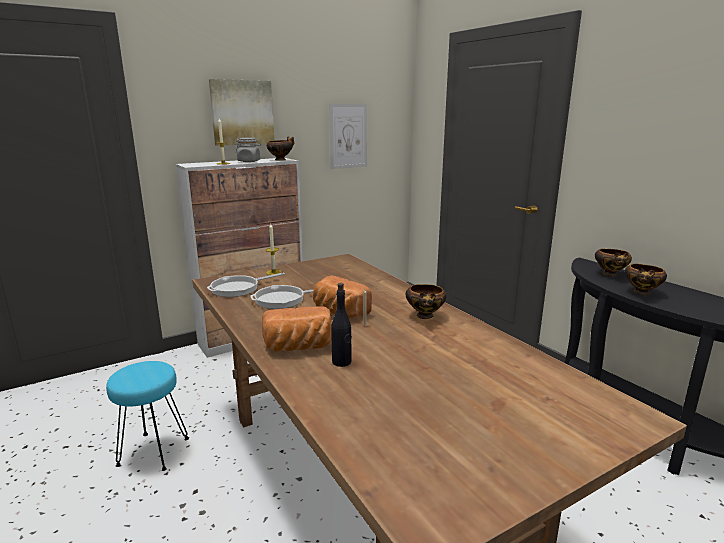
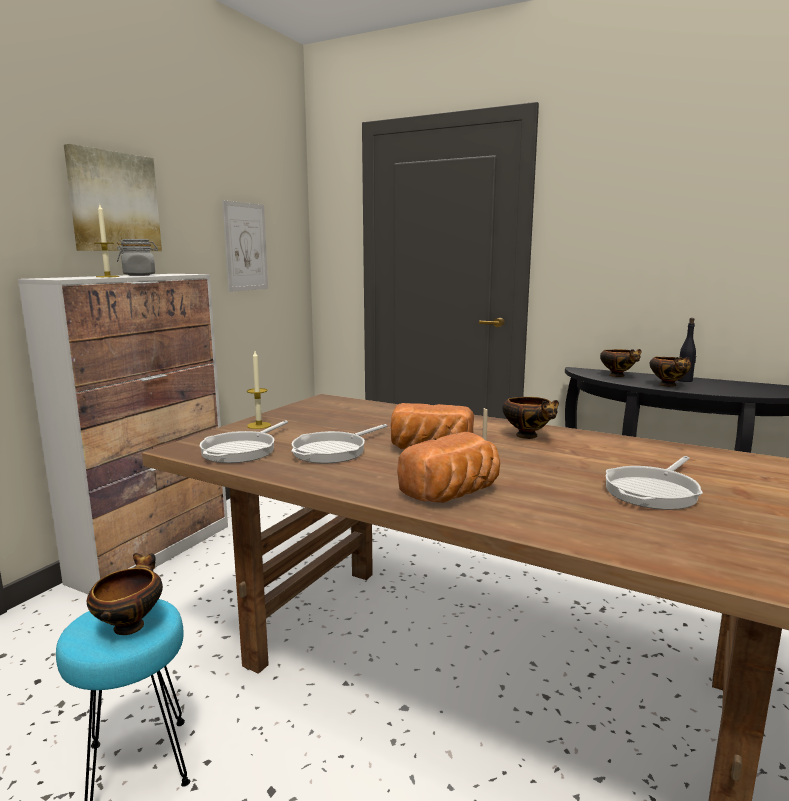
camera: 30 degrees left, 5 degrees down
bowl [267,137,295,161] -> bowl moved to [87,553,163,635]
black bottle [331,283,352,367] -> black bottle moved to [678,318,696,382]
none -> frying pan [605,456,703,510]

